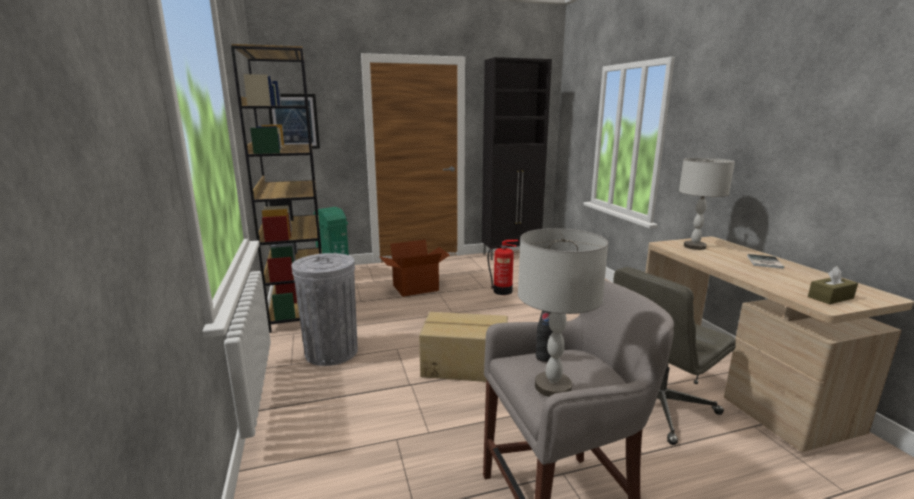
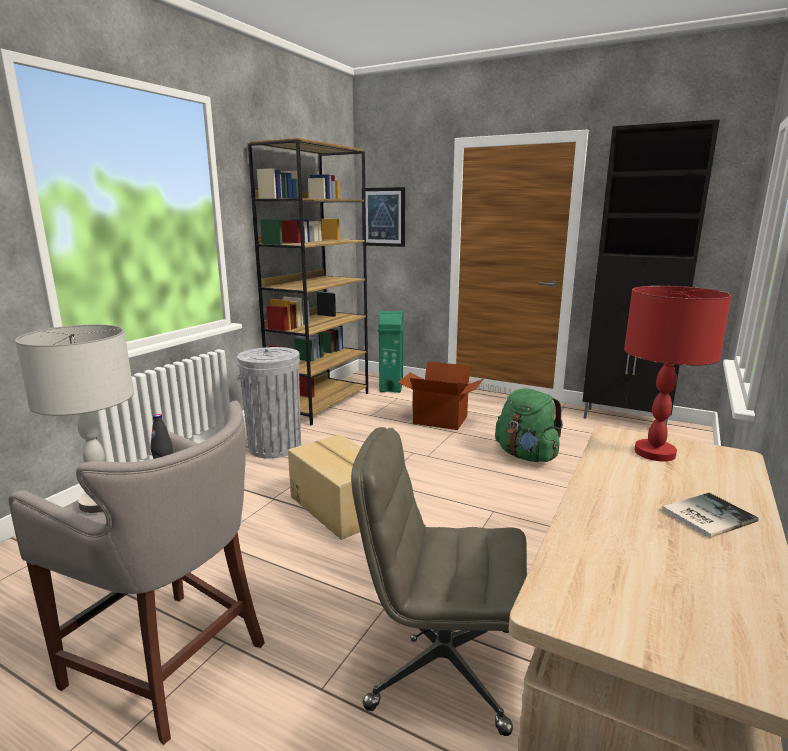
camera: 45 degrees right, 0 degrees up
fire extinguisher [488,240,518,295] -> green backpack [495,388,563,462]
grey table lamp [679,158,735,250] -> red table lamp [624,286,732,462]
brown tissue box [808,266,858,304] -> none

